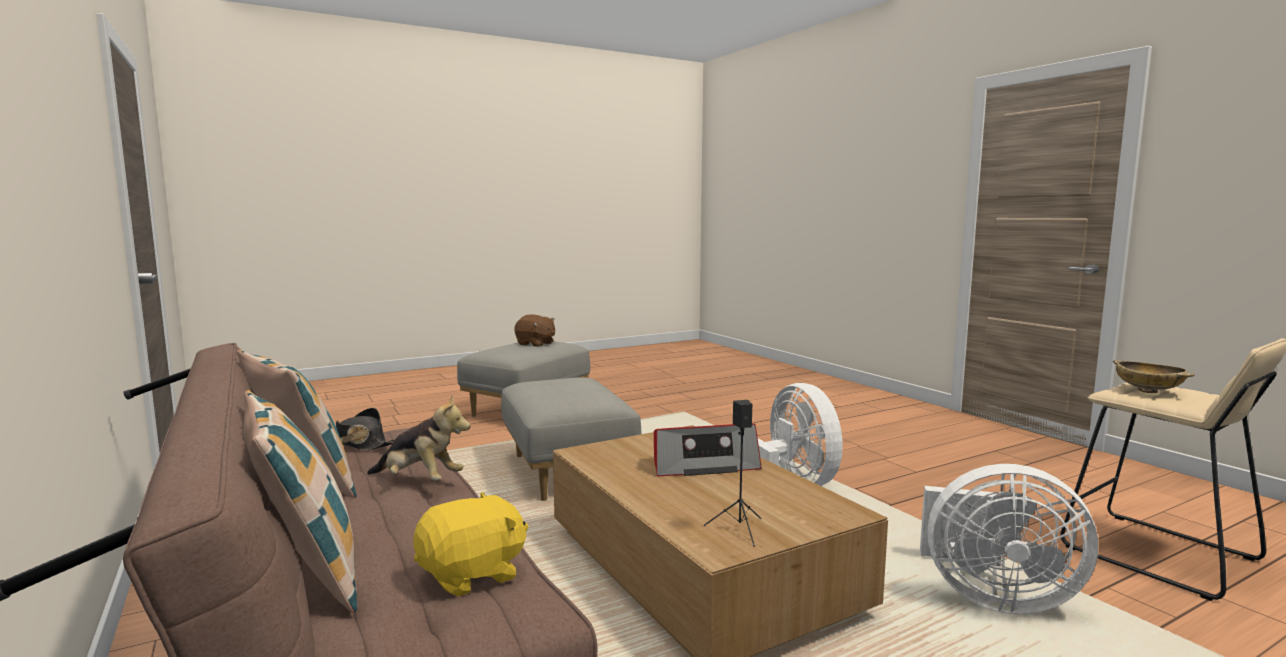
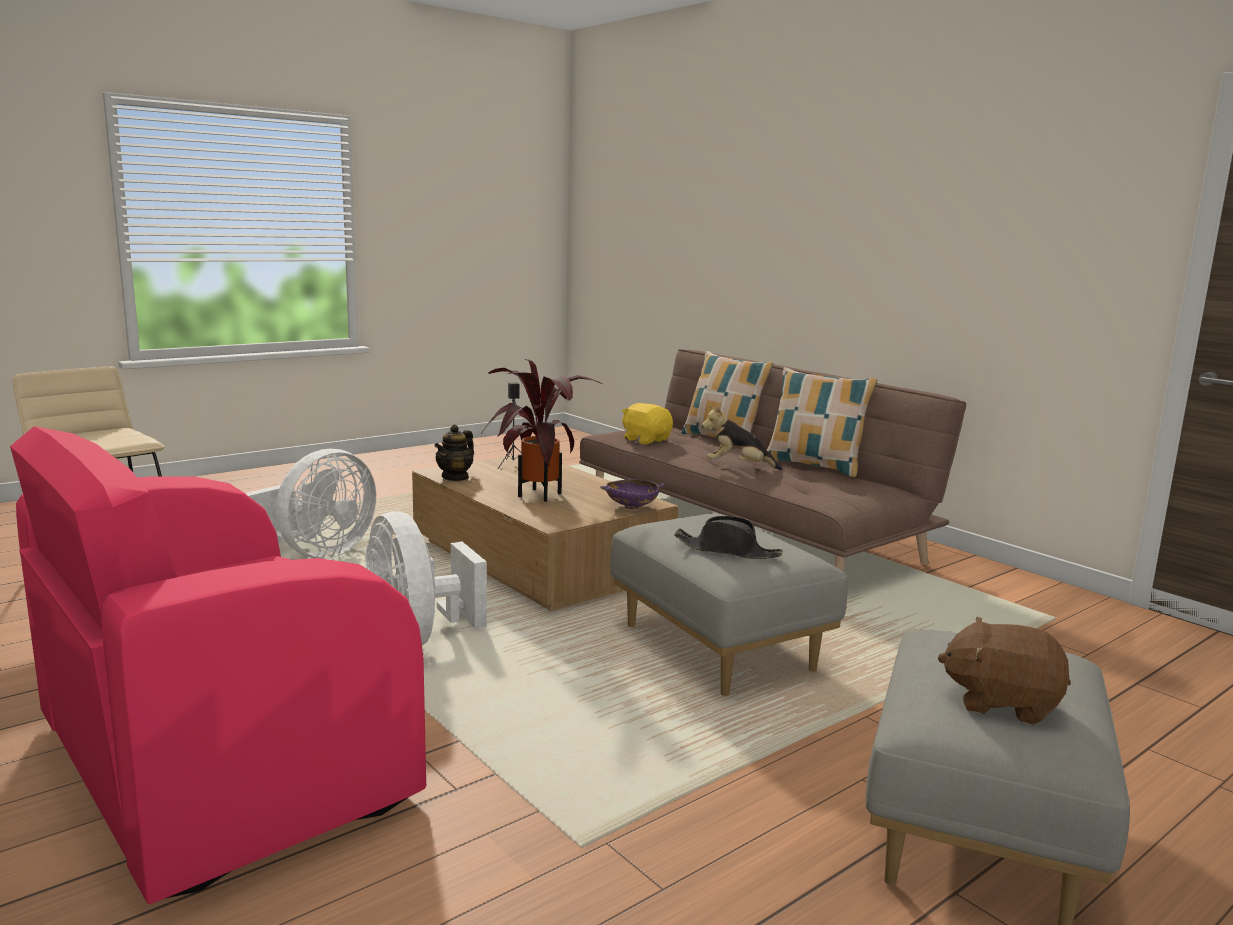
camera: 170 degrees right, 5 degrees up
black hat [336,408,395,450] -> black hat moved to [674,516,783,559]
yellow plush toy [413,491,529,597] -> yellow plush toy turned 90 degrees clockwise [622,403,673,445]
radio [654,423,762,476] -> potted plant [481,359,603,502]
white fan [920,464,1098,614] -> white fan turned 120 degrees clockwise [245,449,376,558]
beige bowl [1113,360,1195,393] -> none
none -> pink armchair [10,426,426,904]
none -> teapot [434,424,474,481]
none -> purple bowl [600,479,664,509]

